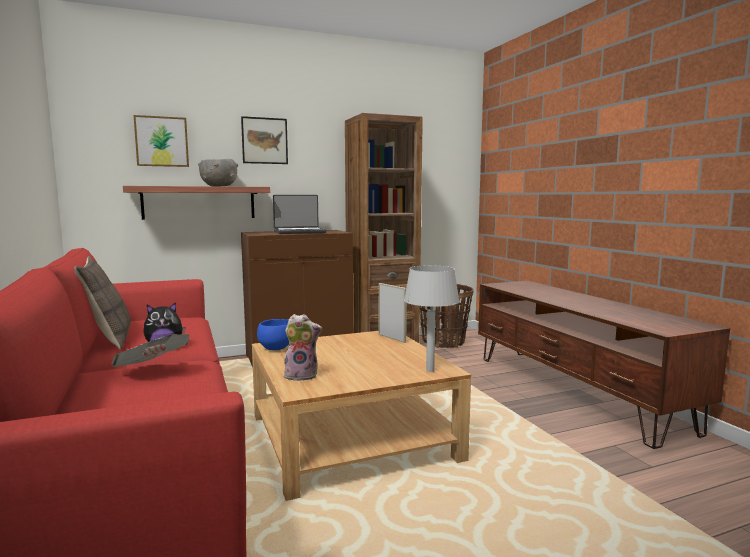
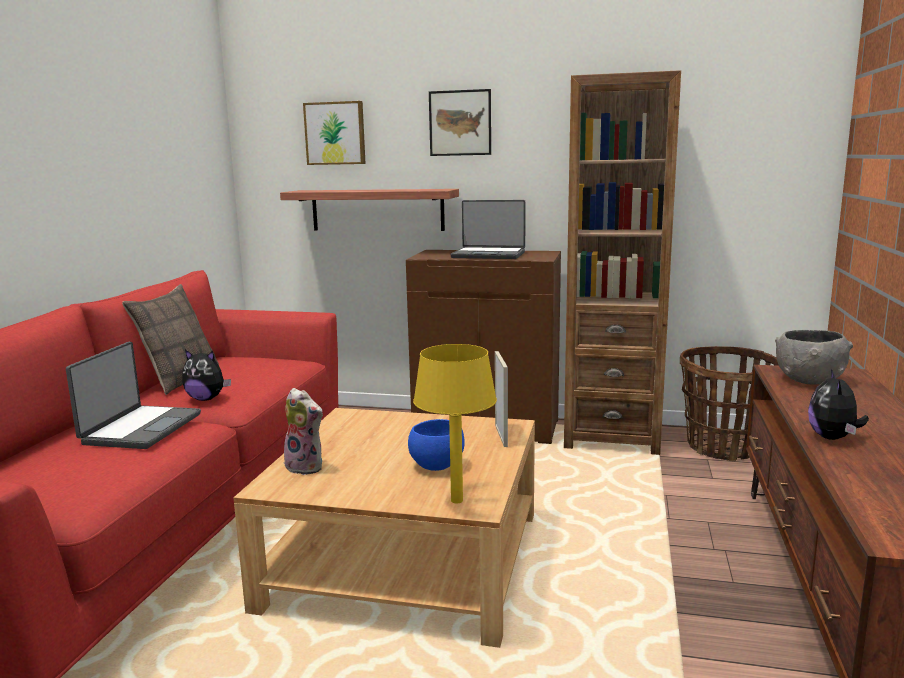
camera: 35 degrees right, 5 degrees up
newspaper [111,334,190,367] -> laptop [66,342,201,449]
grey bowl [198,159,238,186] -> grey bowl moved to [775,330,853,385]
blue bowl [257,319,289,350] -> blue bowl moved to [408,419,465,471]
grey table lamp [404,265,460,372] -> yellow table lamp [413,344,497,503]
none -> plush toy [808,369,869,440]

